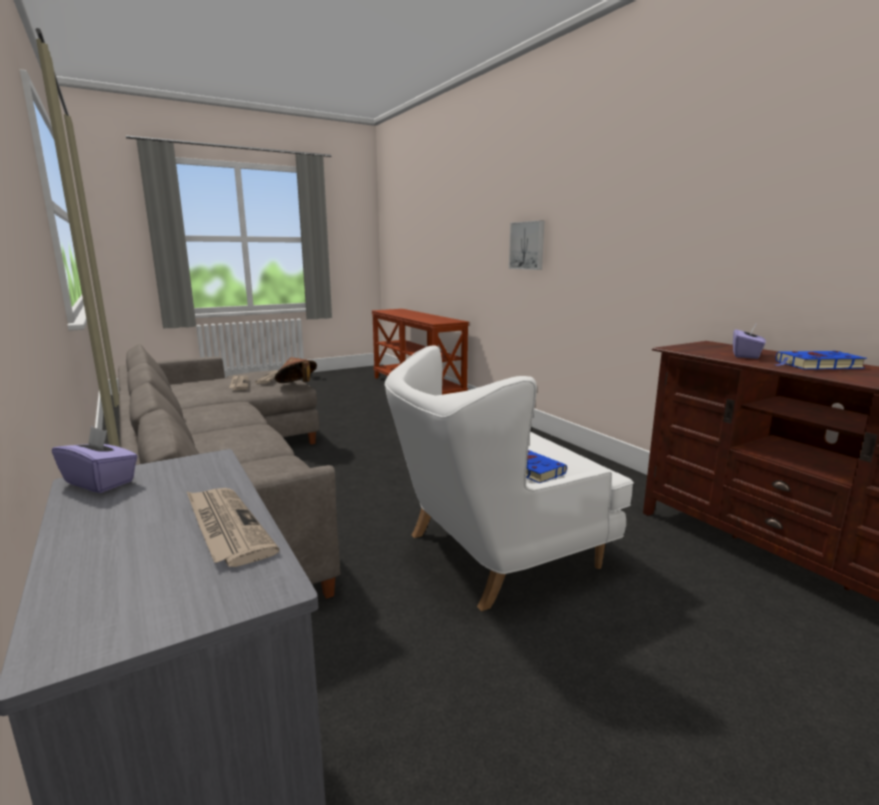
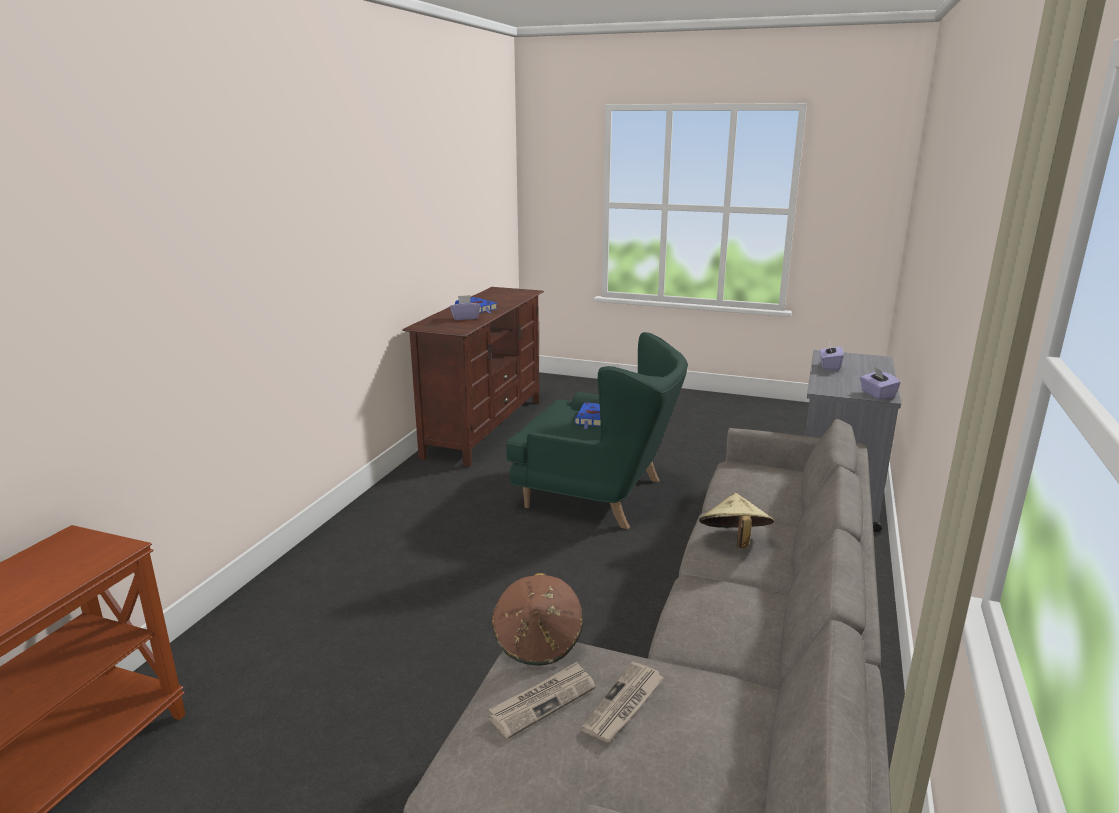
camera: 130 degrees left, 5 degrees up
newspaper [186,488,279,567] -> purple tissue box [820,342,843,371]
white armchair [385,345,634,611] -> green armchair [506,332,688,529]
picture [509,220,545,270] -> none
none -> beige hat [699,493,774,548]

